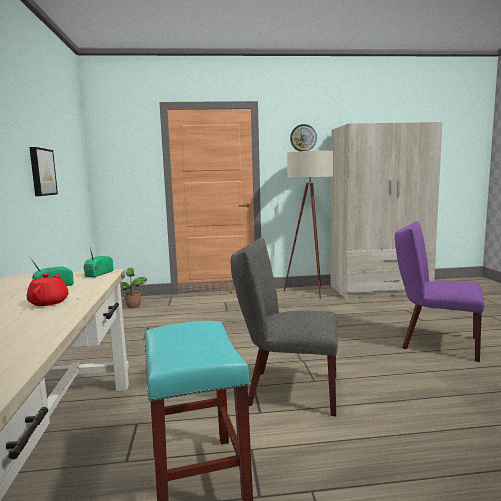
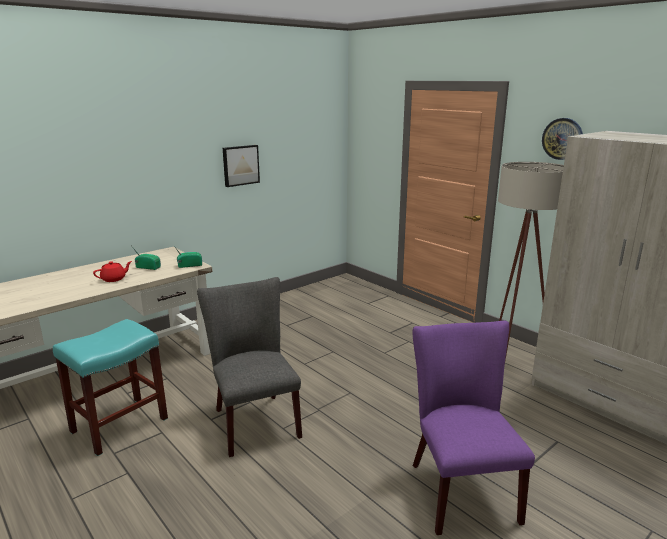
camera: 55 degrees right, 10 degrees up
potted plant [120,268,147,308] -> none

